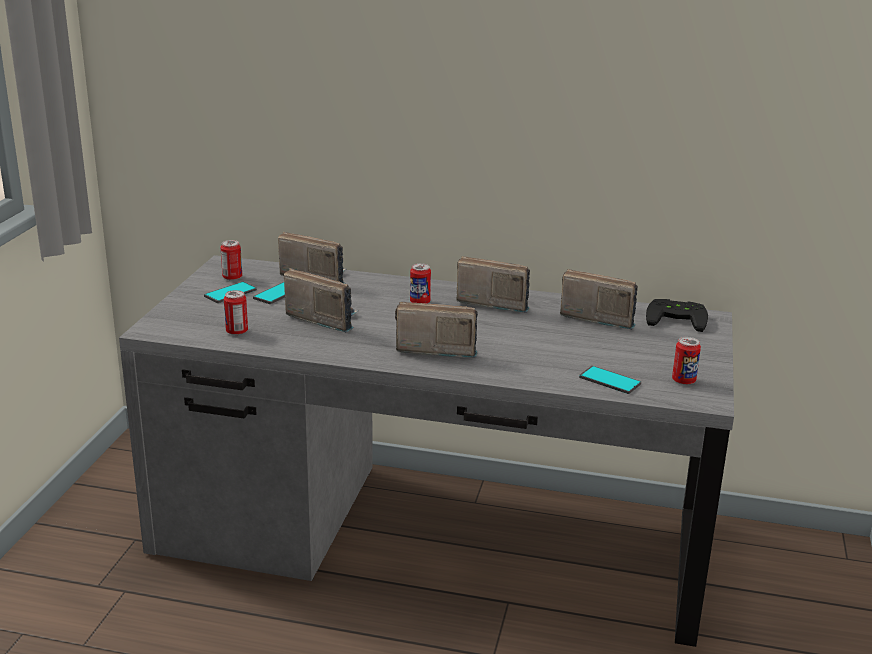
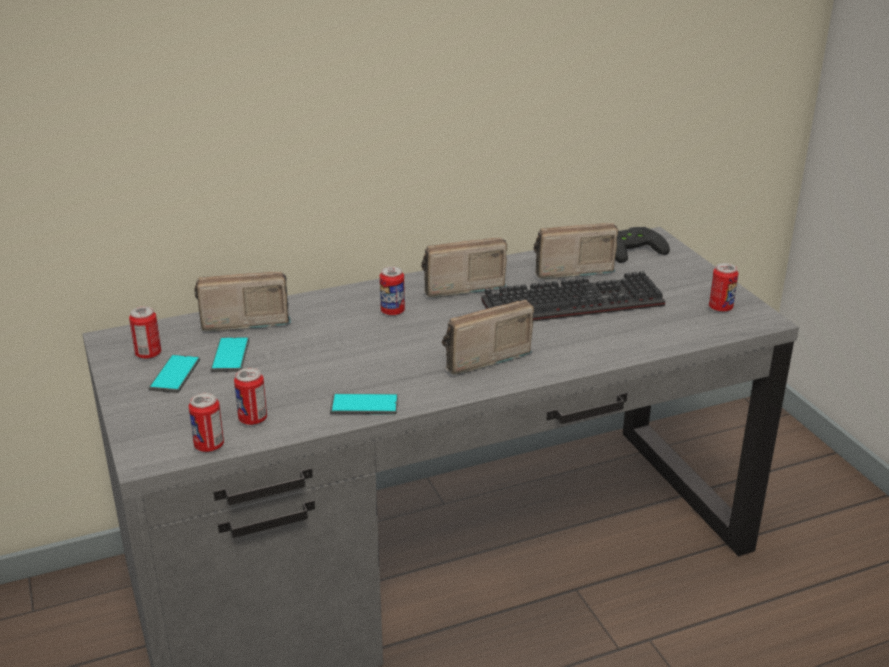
camera: 35 degrees left, 5 degrees up
radio [284,268,359,333] -> none
phone [579,366,641,394] -> phone moved to [330,393,398,415]
none -> can [188,393,224,452]
none -> keyboard [481,271,665,322]

